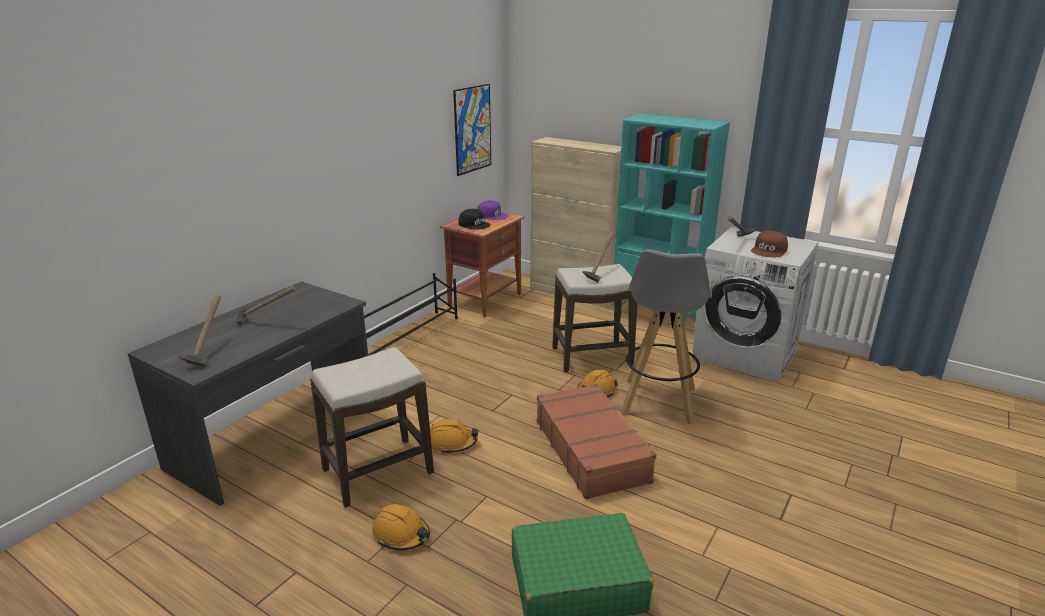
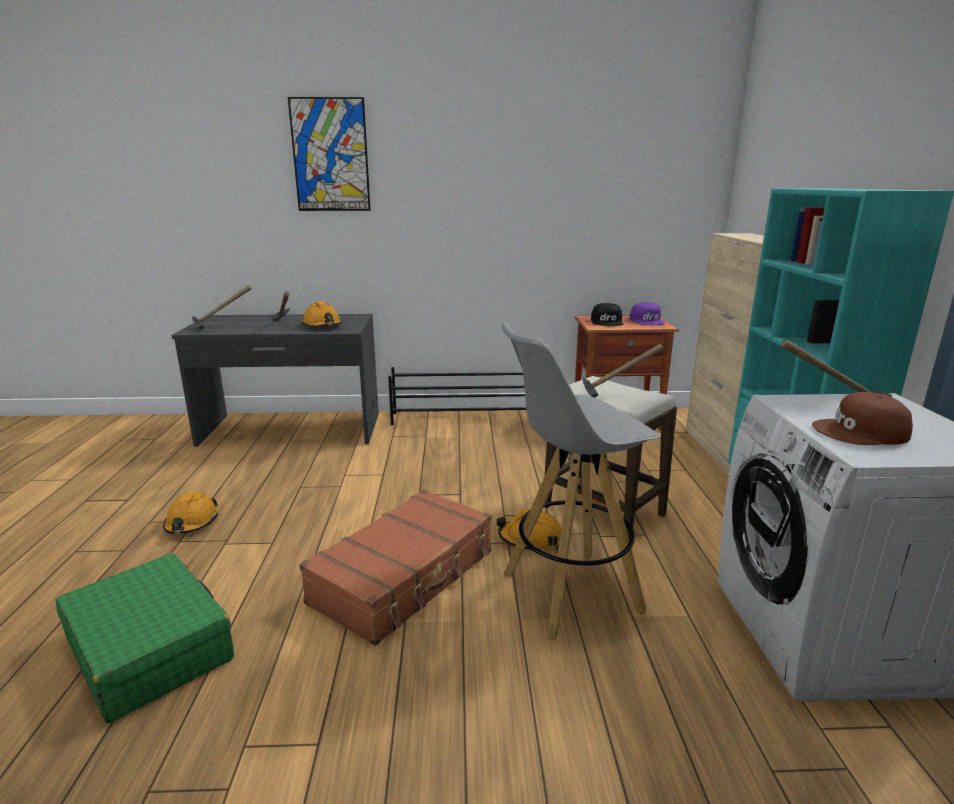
camera: 55 degrees right, 5 degrees down
stool [310,347,434,508] -> none
orange hard hat [430,419,479,454] -> orange hard hat moved to [302,301,342,327]
picture [453,84,491,176] -> picture moved to [288,97,371,211]

